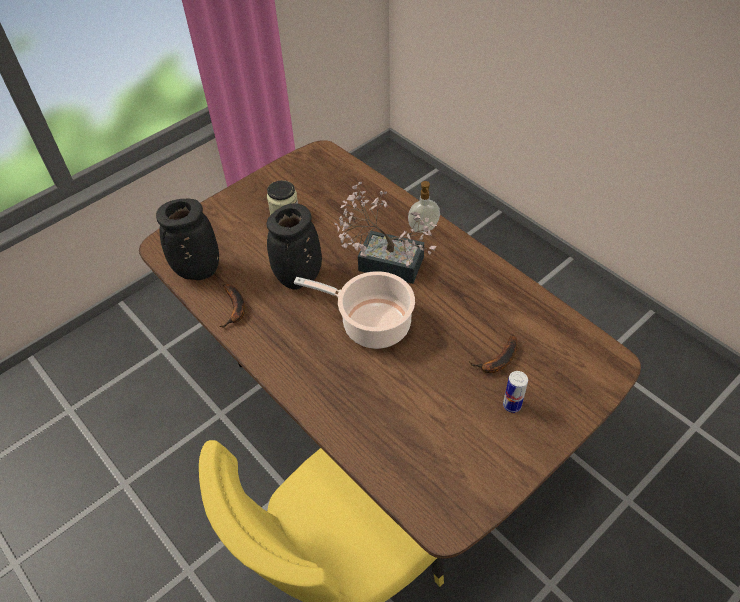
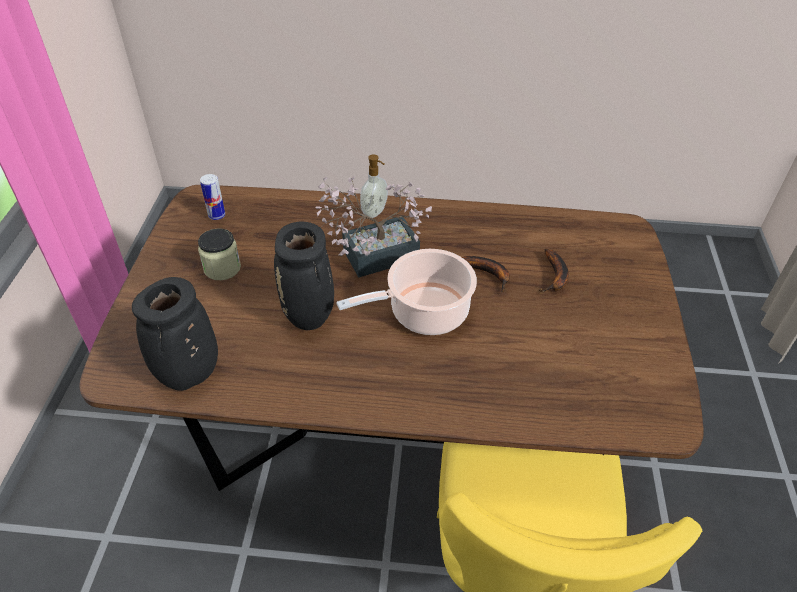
camera: 45 degrees left, 5 degrees down
banana [219,284,245,328] -> banana moved to [462,256,510,292]
can [503,371,528,413] -> can moved to [200,174,225,220]

